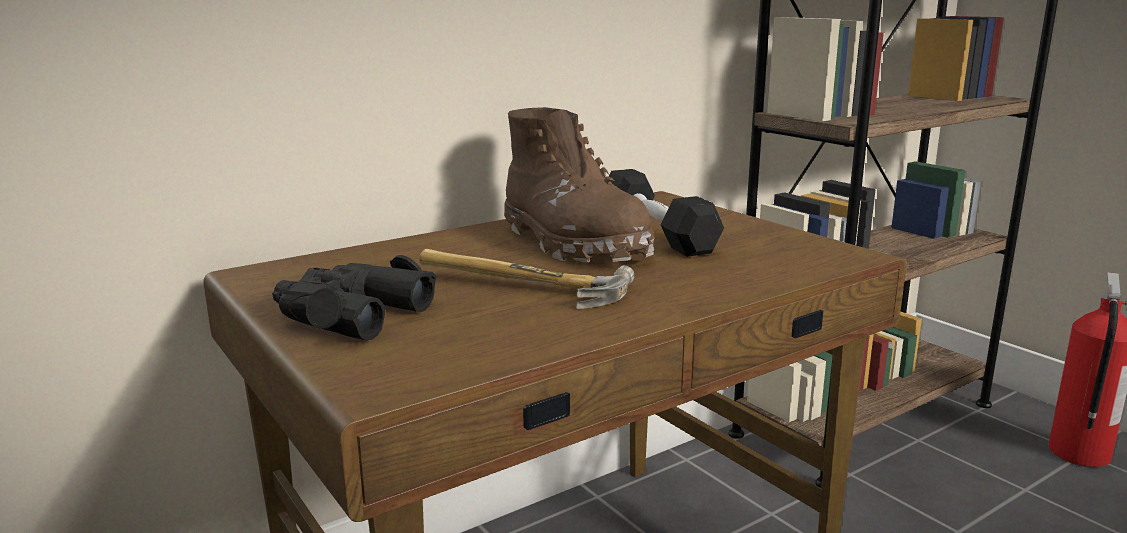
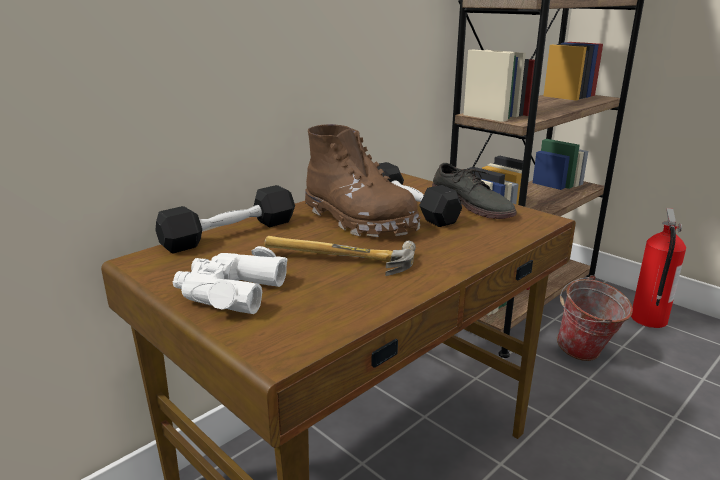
camera: 10 degrees left, 5 degrees up
black binoculars [272,255,437,341] -> white binoculars [172,246,288,314]
none -> black dumbbell [155,185,295,254]
none -> grey shoe [432,163,517,219]
none -> bucket [557,275,633,361]

